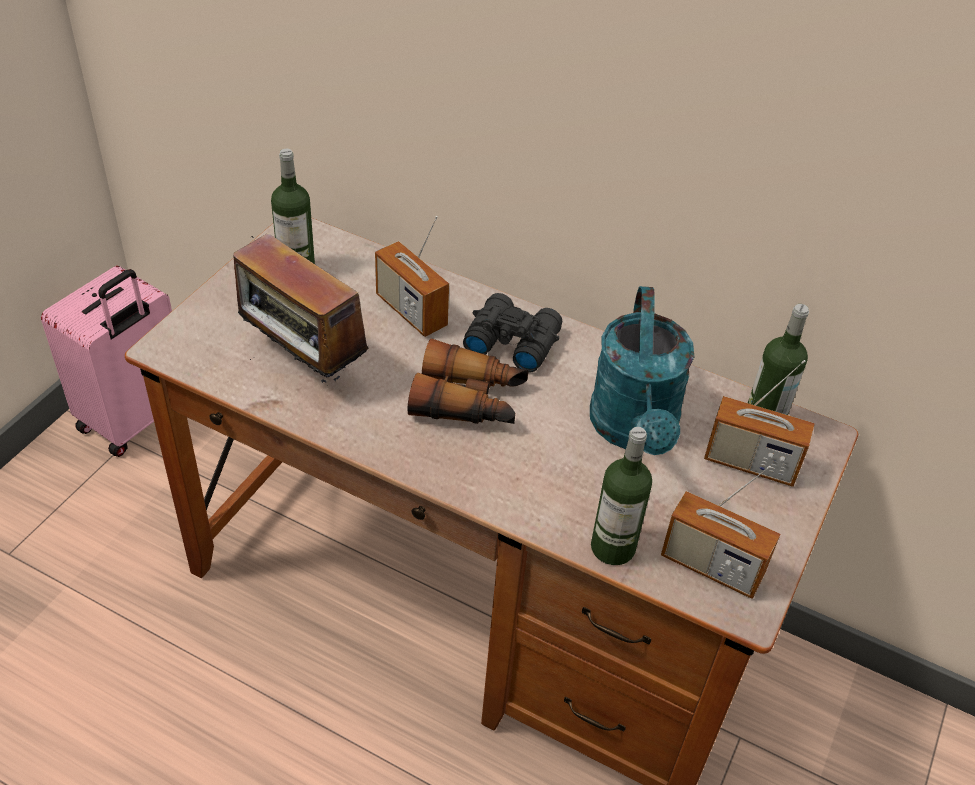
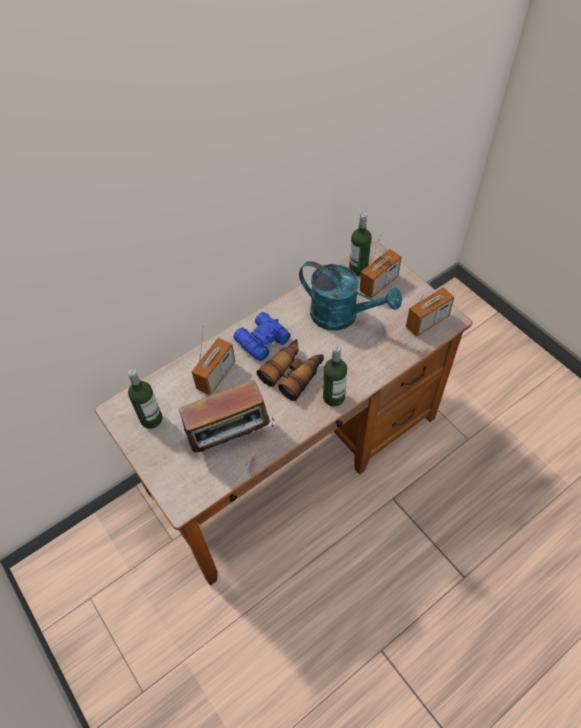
camera: 60 degrees left, 10 degrees up
pink suitcase [41,266,172,457] -> none
radio [375,216,449,337] -> radio turned 45 degrees counterclockwise [192,324,235,395]
black binoculars [463,293,562,373] -> blue binoculars [234,312,291,361]
bottle [591,427,652,565] -> bottle moved to [323,346,347,406]

